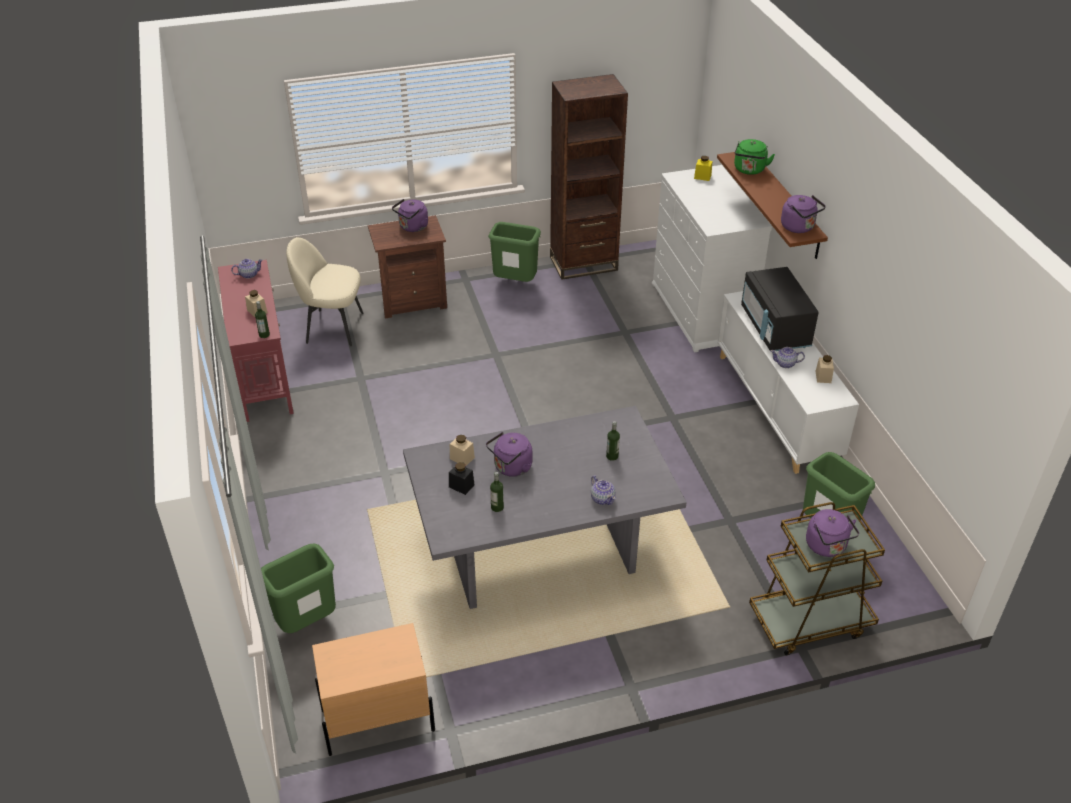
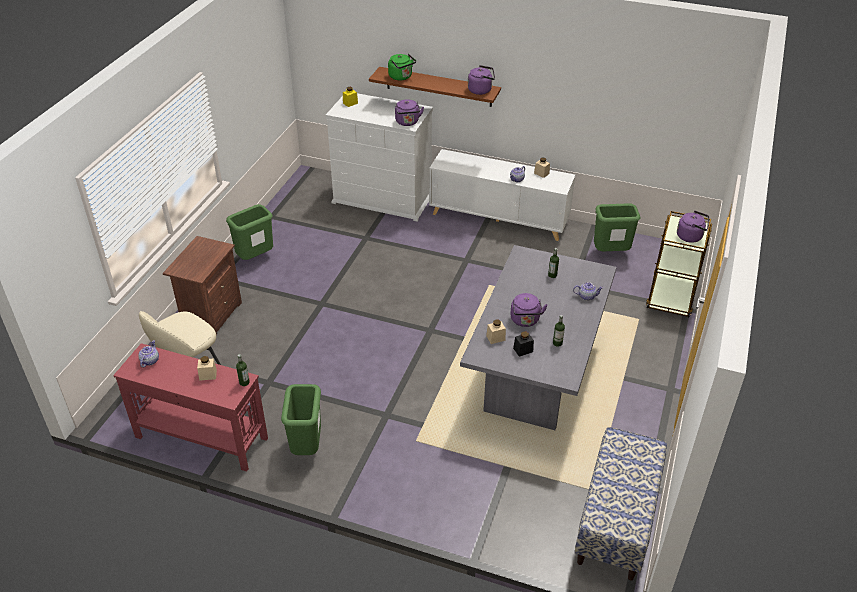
camera: 55 degrees left, 0 degrees up
green trash can [261,544,336,633] -> green trash can moved to [281,384,321,455]
beige nightstand [312,623,435,756] -> bench [574,427,667,581]
purple kettle [392,199,428,232] -> purple kettle moved to [395,99,424,126]
brown bookcase [550,74,628,280] -> none
black microwave [741,267,819,351] -> none

